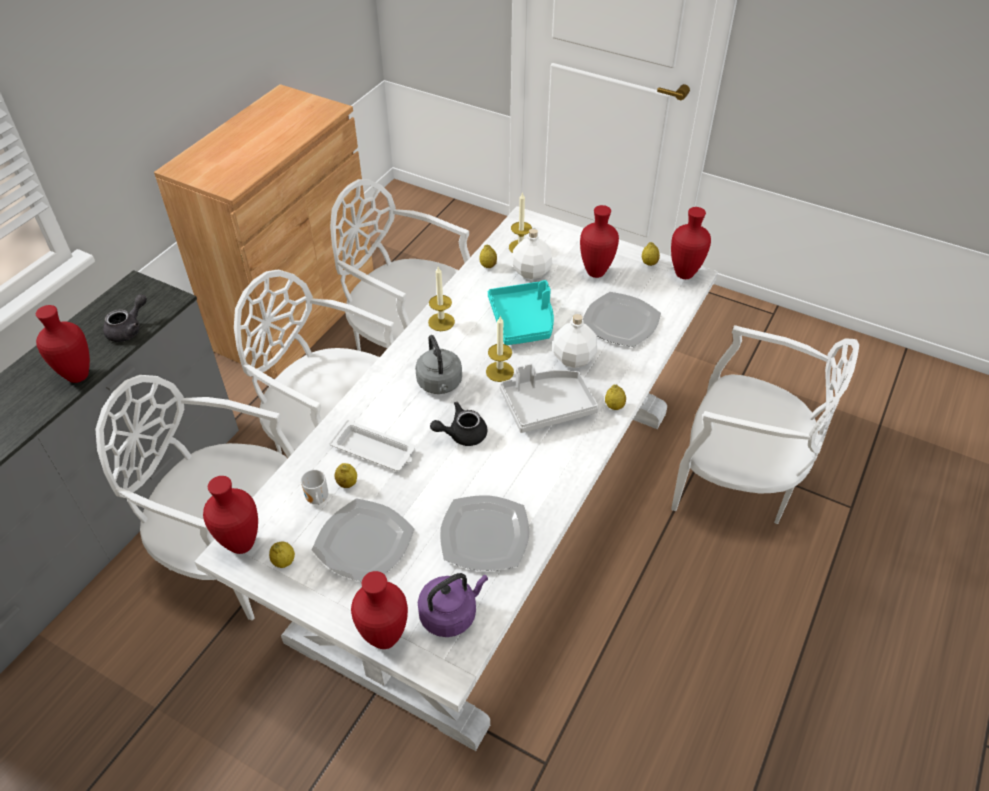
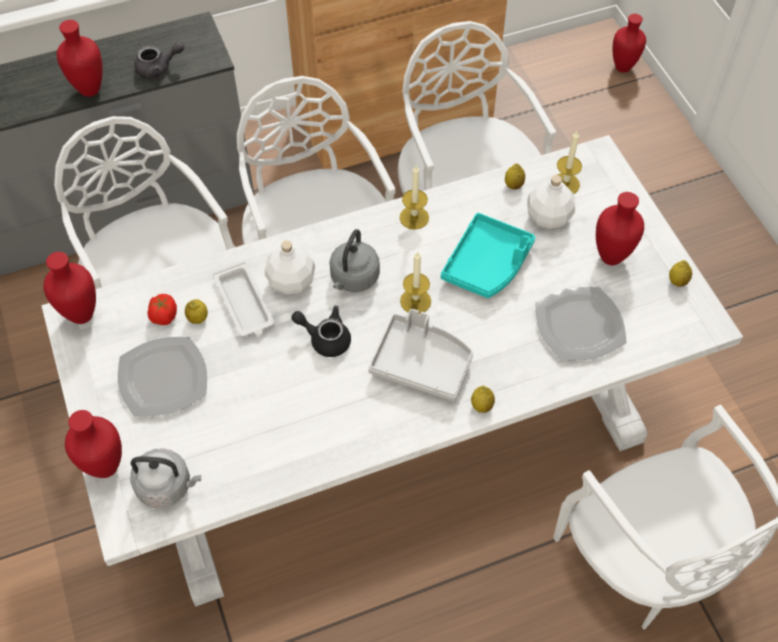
camera: 40 degrees right, 10 degrees up
lemon [269,541,295,568] -> none
mug [301,469,328,505] -> tomato [147,294,177,325]
purple kettle [418,573,488,637] -> grey kettle [130,448,201,508]
plate [440,495,529,571] -> none
white bottle [553,314,597,368] -> white bottle moved to [265,240,315,295]
red vase [671,207,711,279] -> red vase moved to [613,14,646,72]

